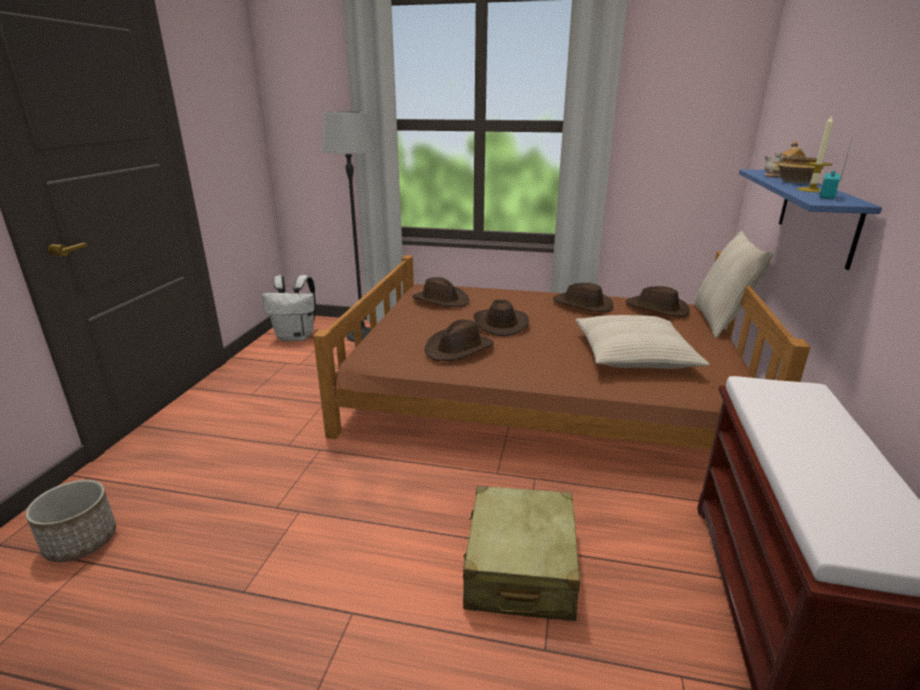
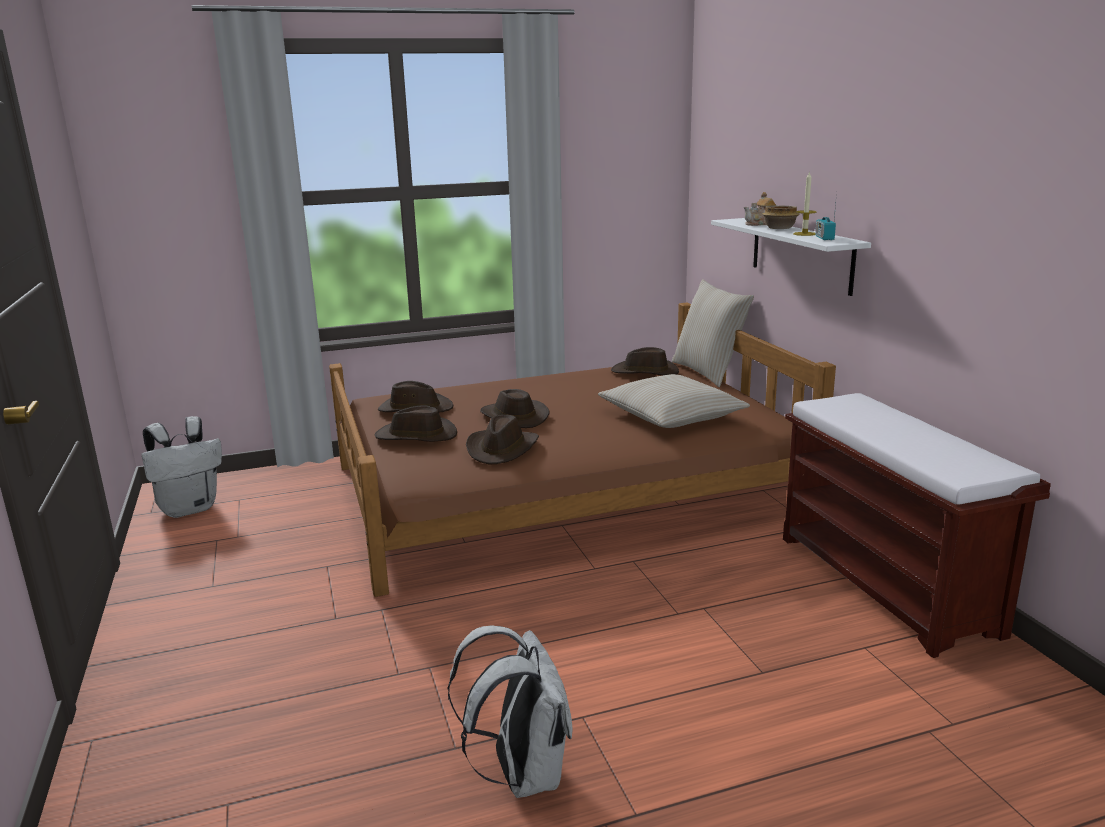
camera: 30 degrees left, 5 degrees down
planter [25,480,116,562] -> none
floor lamp [322,111,374,342] -> none
beige suitcase [463,486,581,621] -> none
brown hat [553,283,614,312] -> brown hat moved to [375,405,457,442]
blue shelf [739,169,882,270] -> white shelf [711,218,871,296]
none -> white backpack [448,625,572,798]

